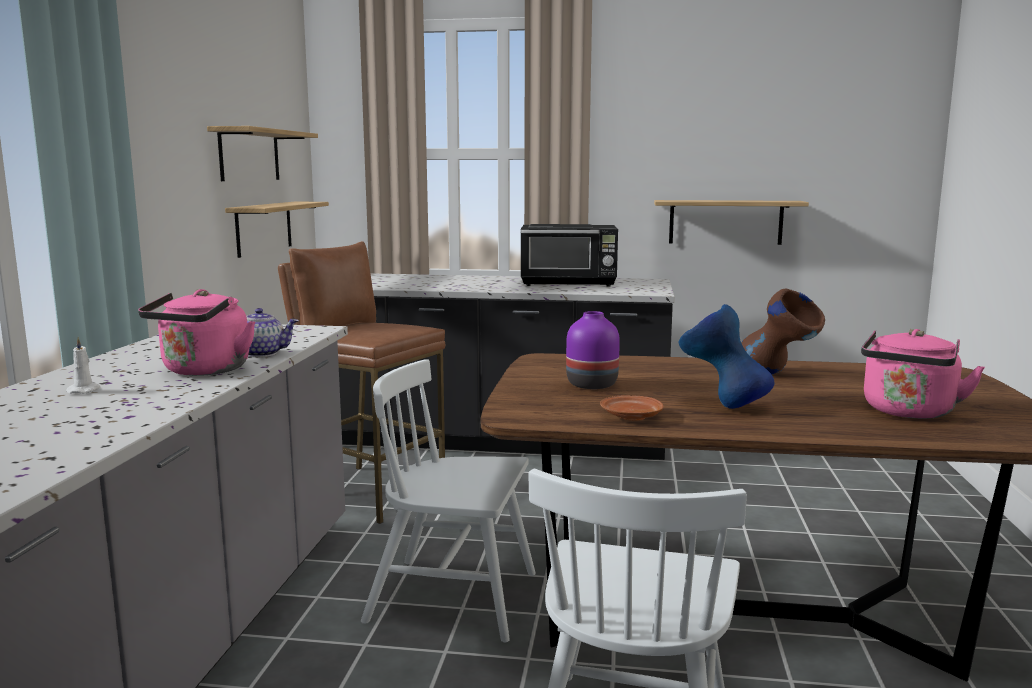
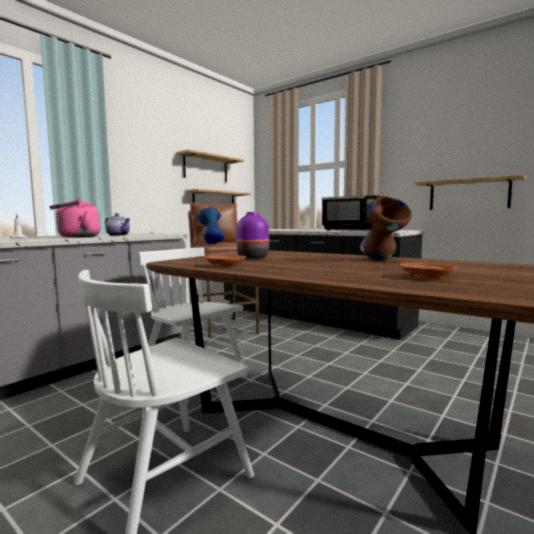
camera: 30 degrees right, 5 degrees down
blue vase [678,304,775,409] -> blue vase moved to [197,207,225,244]
pink kettle [861,329,985,419] -> brown plate [399,262,457,279]

